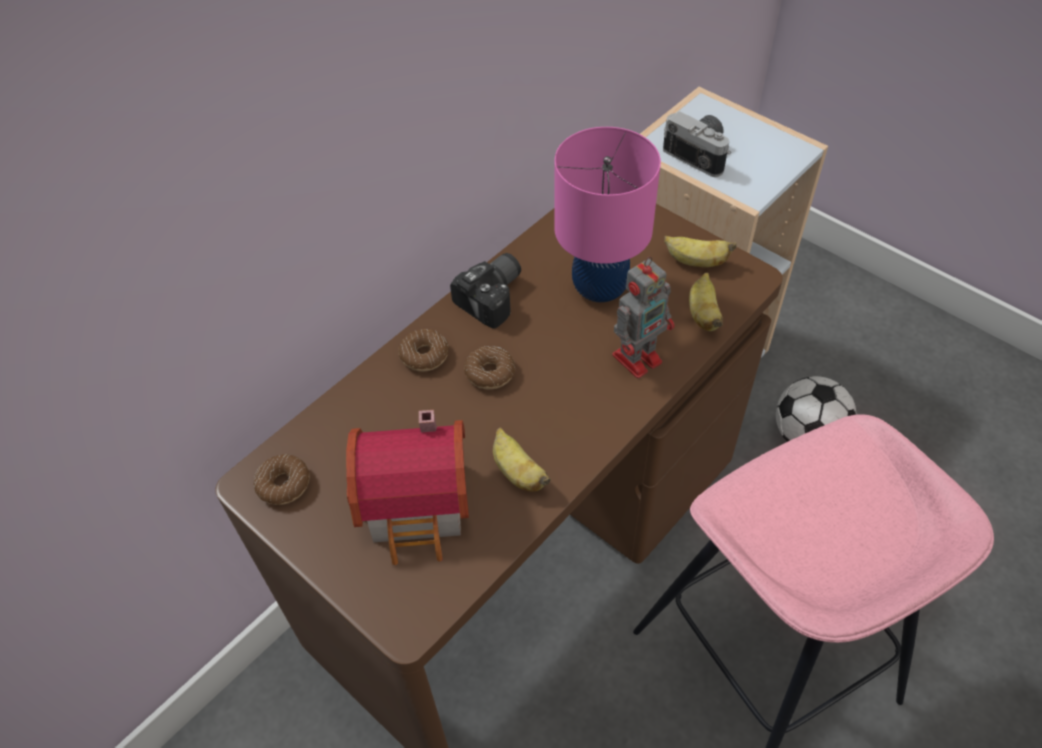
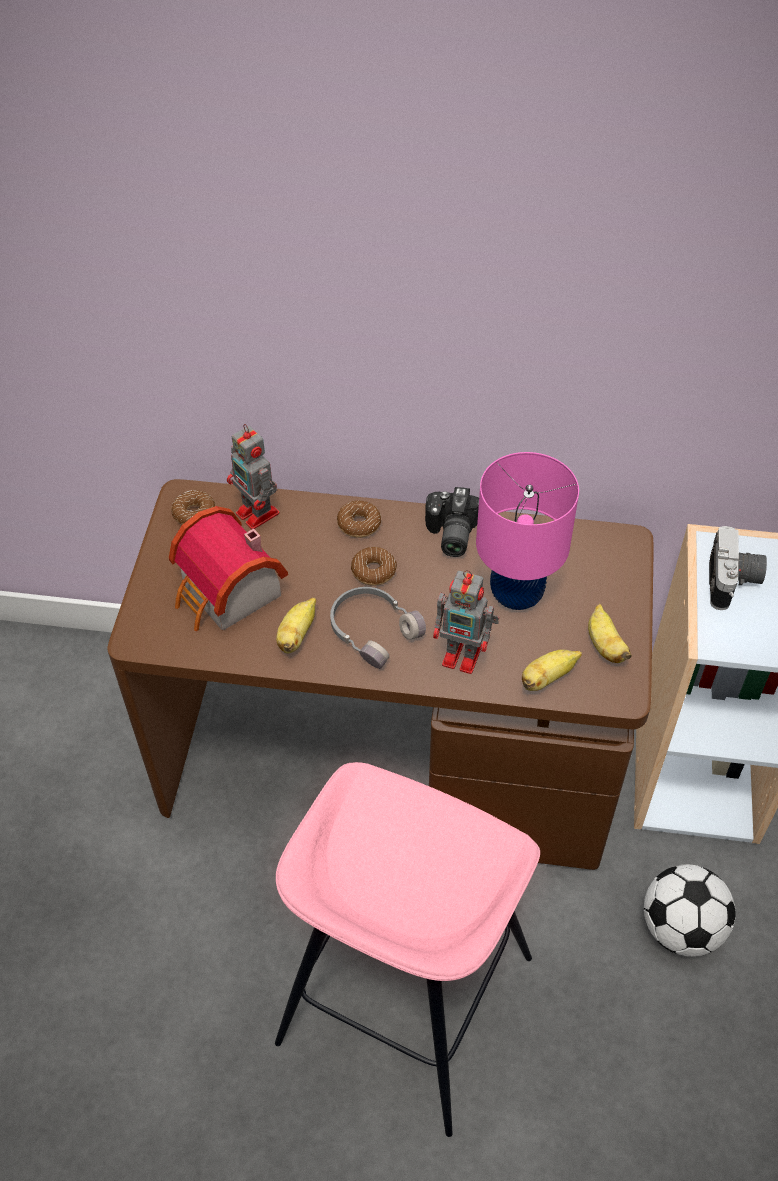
camera: 55 degrees right, 0 degrees up
camera [450,253,521,329] -> camera turned 90 degrees clockwise [425,487,479,557]
none -> toy robot [227,424,279,529]
none -> grey headphones [330,587,426,669]

